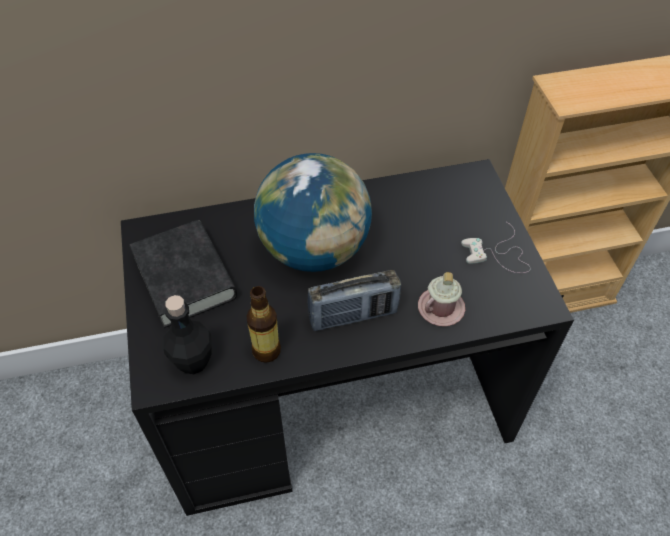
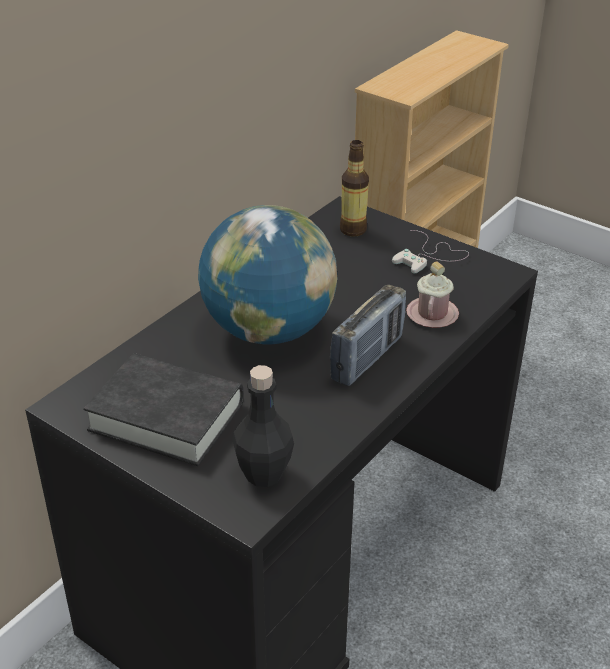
camera: 40 degrees left, 15 degrees down
bottle [246,286,281,363] -> bottle moved to [340,140,369,237]

